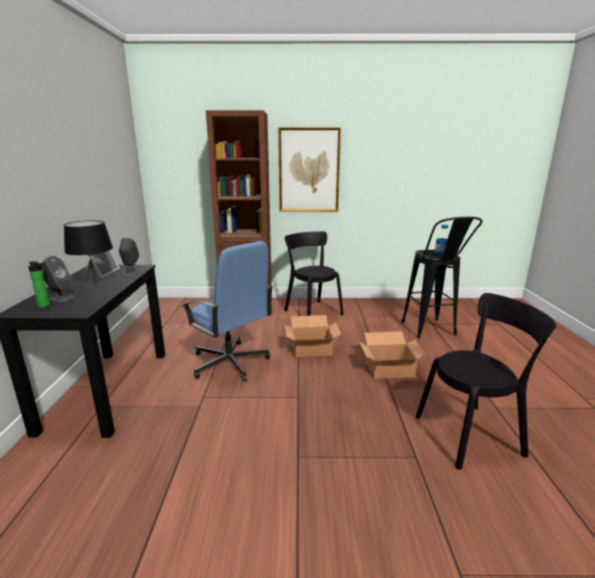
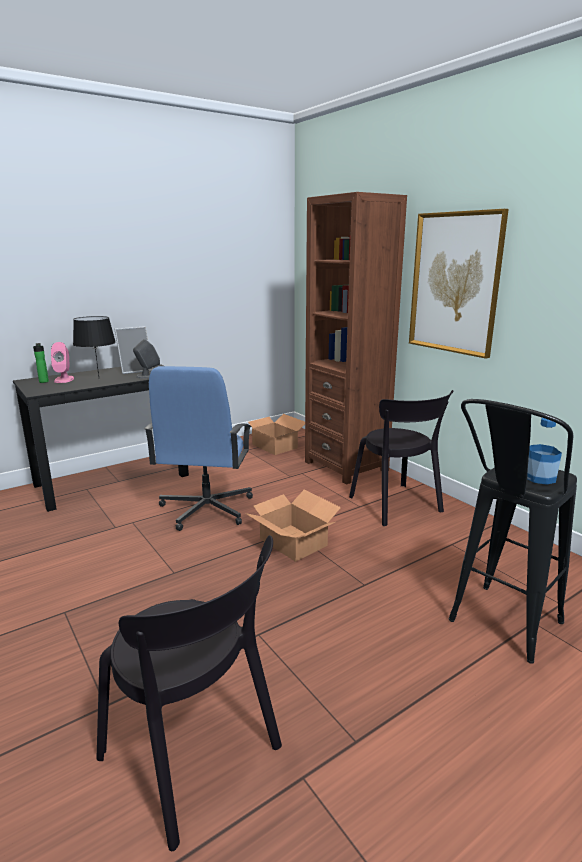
camera: 55 degrees right, 0 degrees up
grey speaker [41,256,74,302] -> pink speaker [51,342,74,383]
black chair [284,231,344,316] -> black chair turned 135 degrees clockwise [349,390,454,526]
cardboard box [359,331,426,379] -> cardboard box moved to [248,414,305,455]

